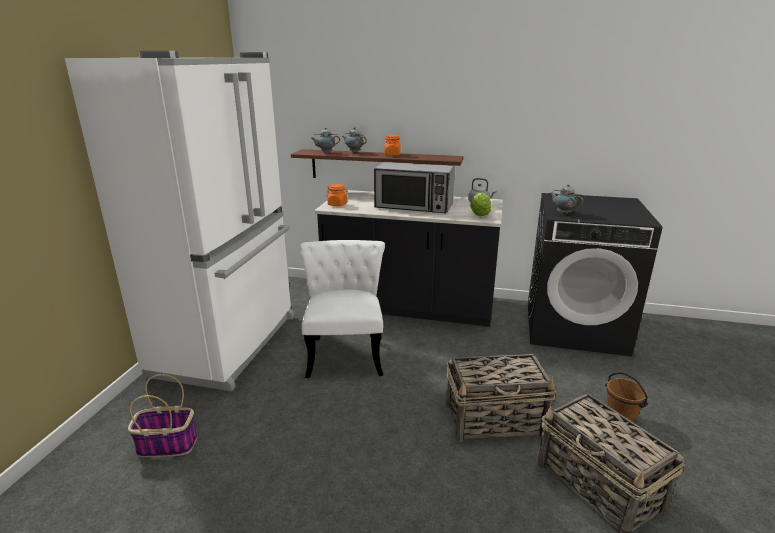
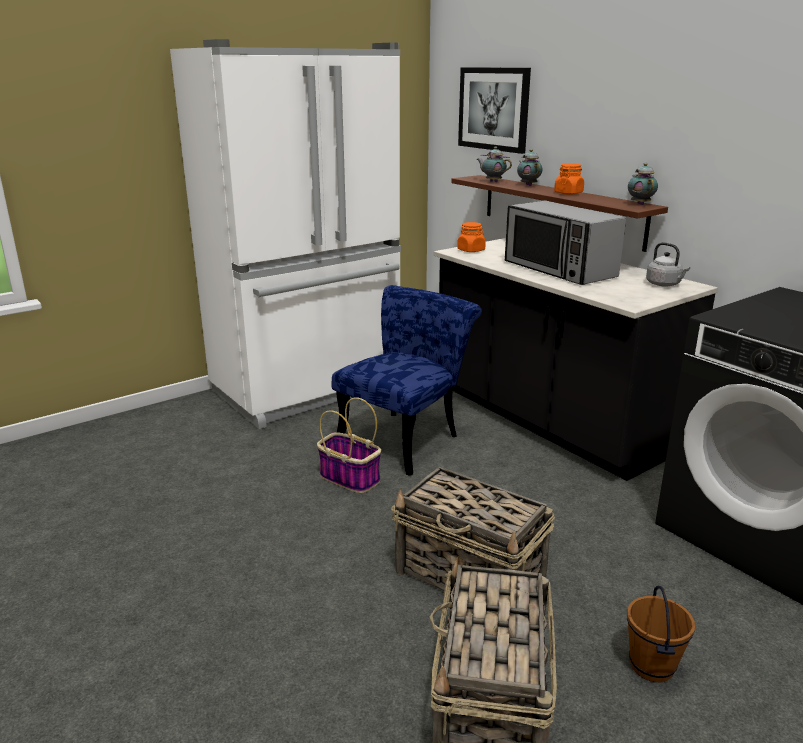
camera: 40 degrees right, 0 degrees up
basket [128,374,197,458] -> basket moved to [317,397,381,493]
white chair [300,240,385,378] -> blue chair [332,285,482,476]
lettuce [470,193,491,216] -> none
teapot [550,184,583,214] -> teapot moved to [628,163,658,205]
none -> picture [458,67,531,154]

